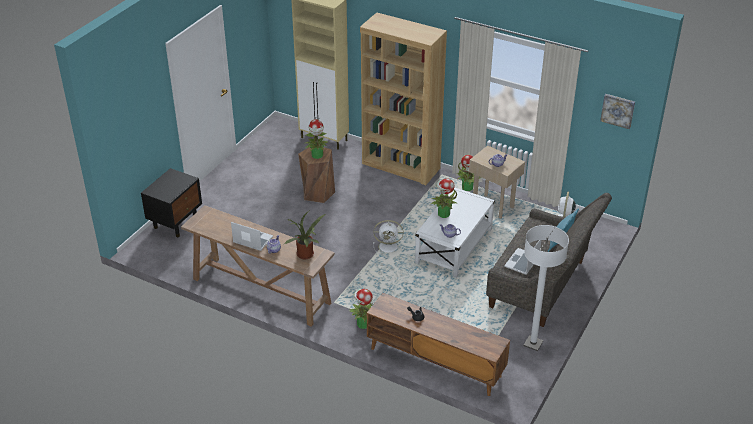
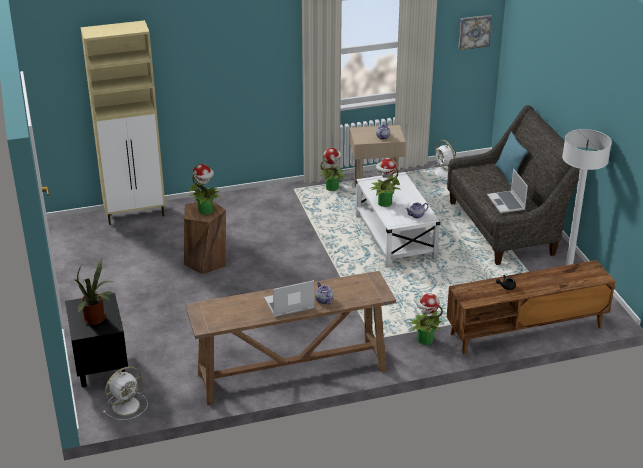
camera: 45 degrees left, 5 degrees down
potted plant [284,210,325,259] -> potted plant moved to [74,259,115,325]
brown bookcase [360,13,447,185] -> none
white fan [373,220,403,253] -> white fan moved to [103,366,148,420]

